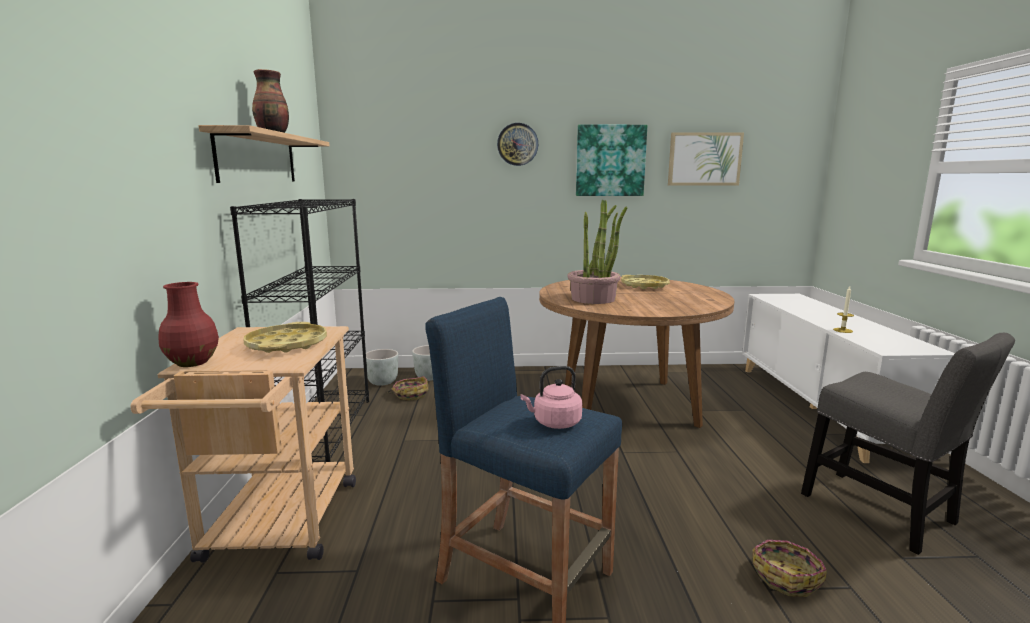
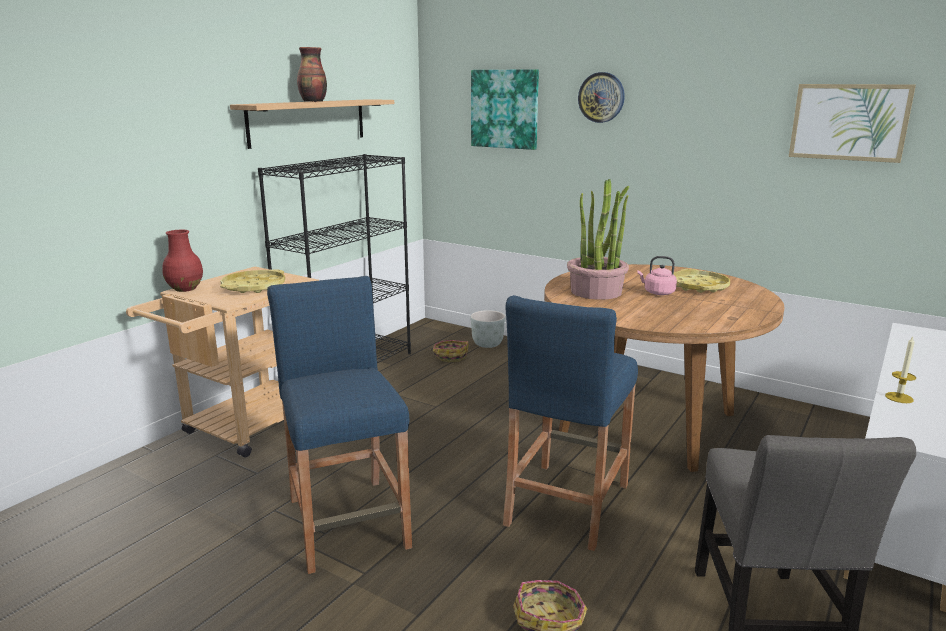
camera: 35 degrees right, 5 degrees up
grey planter [366,349,398,386] -> none
pink kettle [520,366,582,429] -> pink kettle moved to [637,256,677,295]
picture [576,124,647,196] -> picture moved to [471,69,539,150]
none -> blue stool [503,295,638,551]

